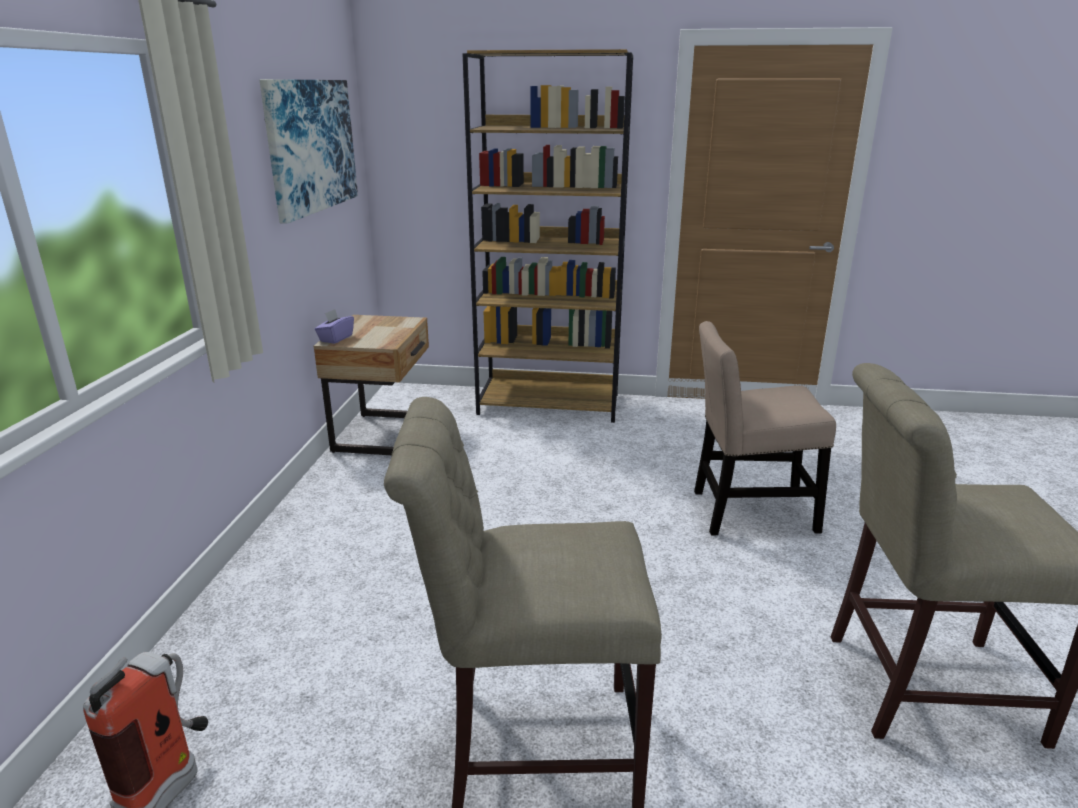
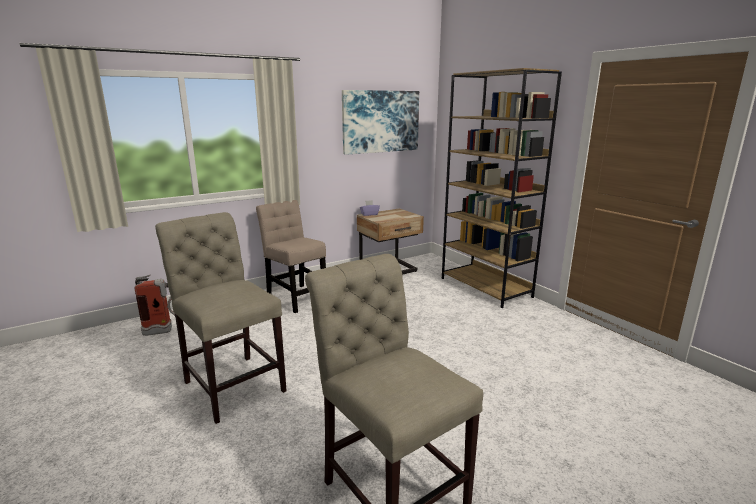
camera: 50 degrees right, 5 degrees down
beige chair [694,321,836,535] -> beige chair moved to [256,200,326,313]

